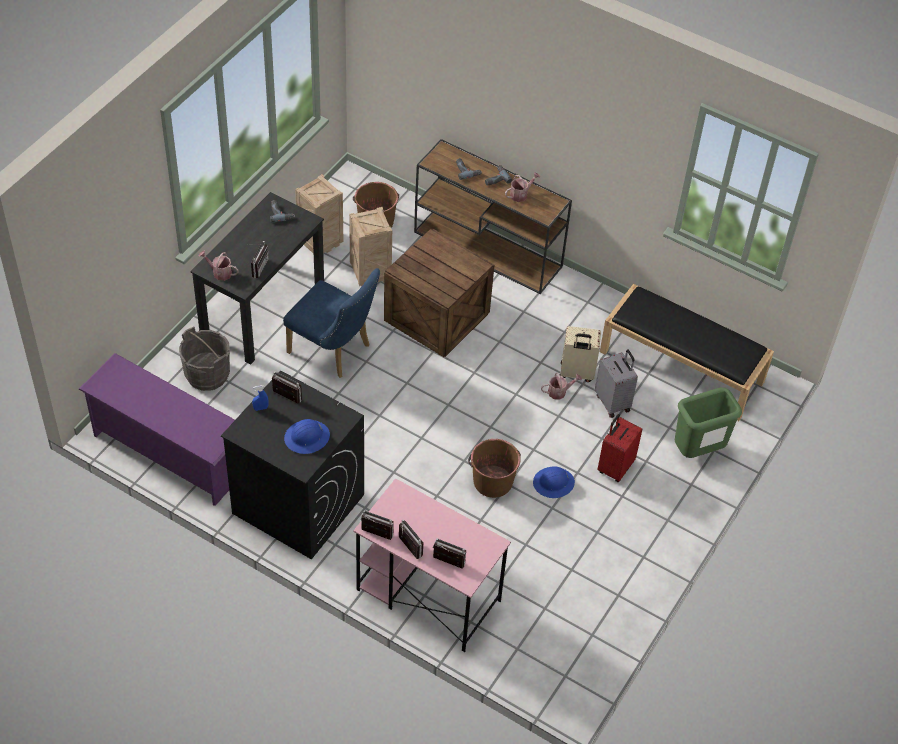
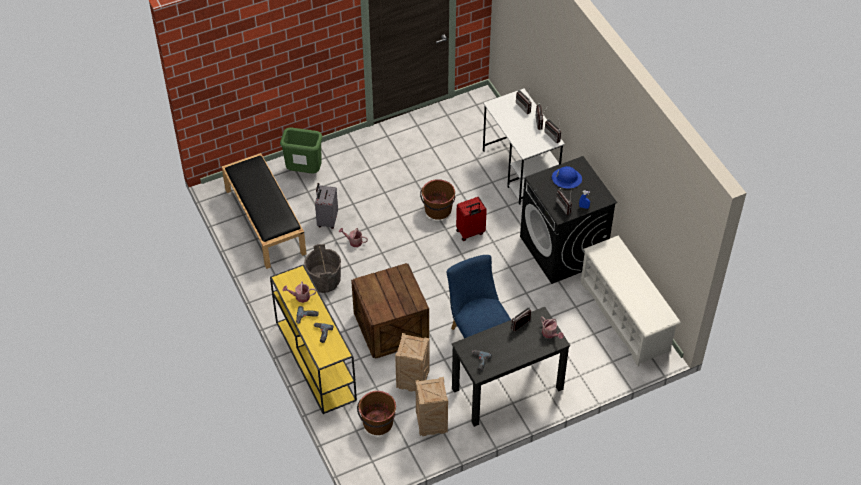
camera: 145 degrees left, 0 degrees up
purple shoe rack [79,353,235,506] -> white shoe rack [581,236,681,366]
grey bucket [179,327,230,391] -> grey bucket moved to [304,244,341,293]
pink desk [353,478,511,652] -> white desk [483,88,565,205]
brown console table [414,139,572,294] -> yellow console table [270,264,357,414]
blue hard hat [533,467,575,498] -> none
beige suitcase [560,326,601,382] -> none
red suitcase [597,414,642,482] -> red suitcase moved to [456,197,487,241]

